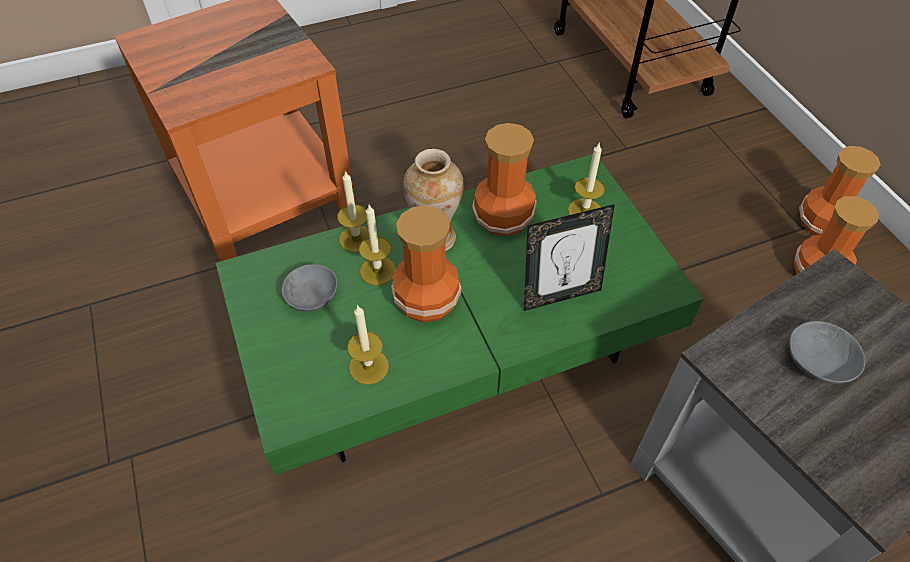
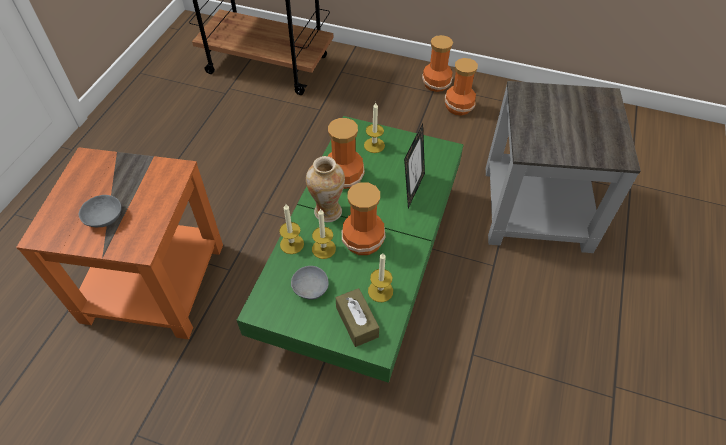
camera: 50 degrees left, 0 degrees up
grey bowl [789,321,865,384] -> grey bowl moved to [78,195,121,227]
none -> brown tissue box [336,288,379,347]

